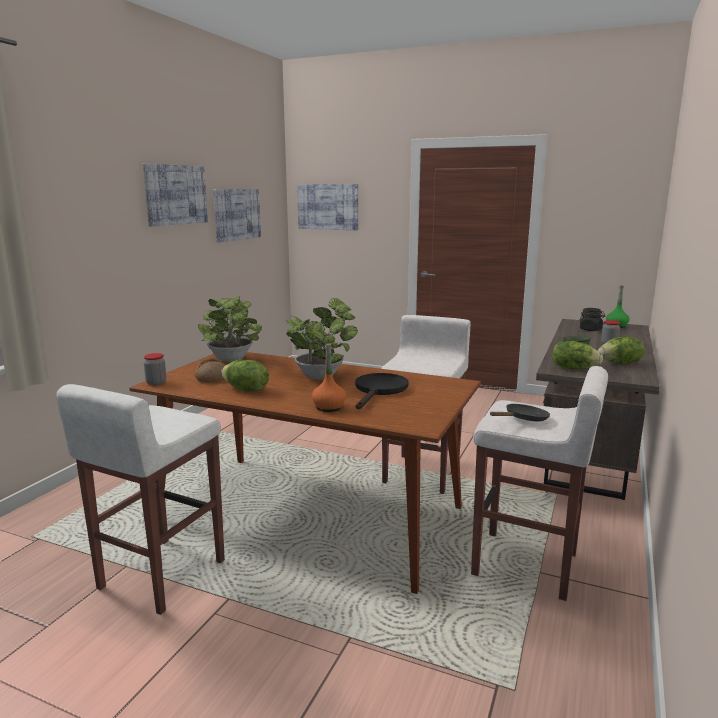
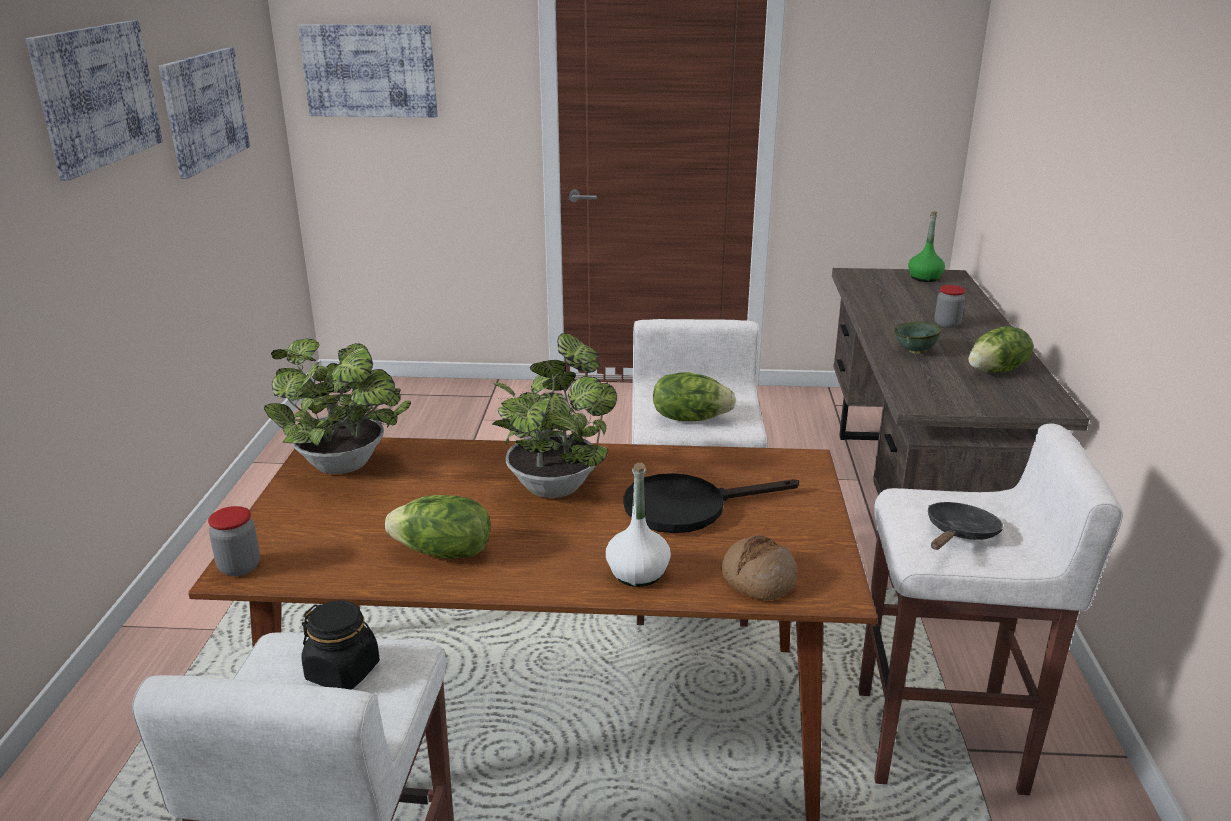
camera: 20 degrees left, 10 degrees up
bread [195,358,226,383] -> bread moved to [721,535,797,600]
orange bottle [312,344,346,412] -> white bottle [606,463,671,587]
black frying pan [355,373,409,409] -> black frying pan turned 105 degrees counterclockwise [623,473,799,533]
lettuce [552,341,603,370] -> lettuce moved to [653,372,736,421]
black jar [580,308,605,331] -> black jar moved to [301,600,380,690]

